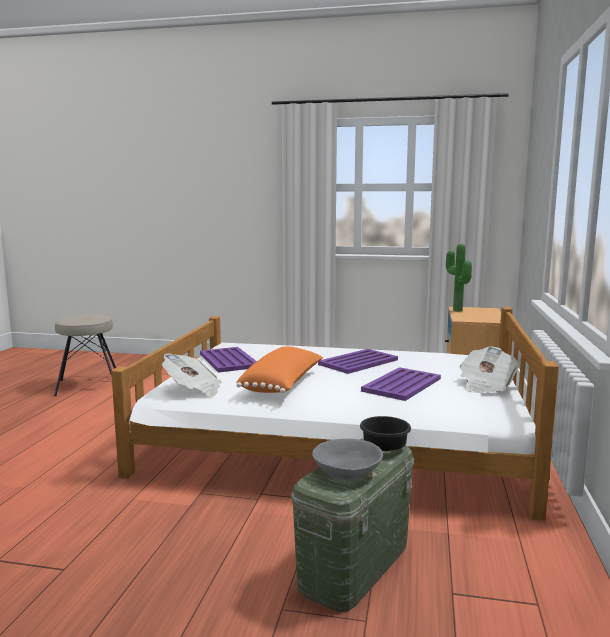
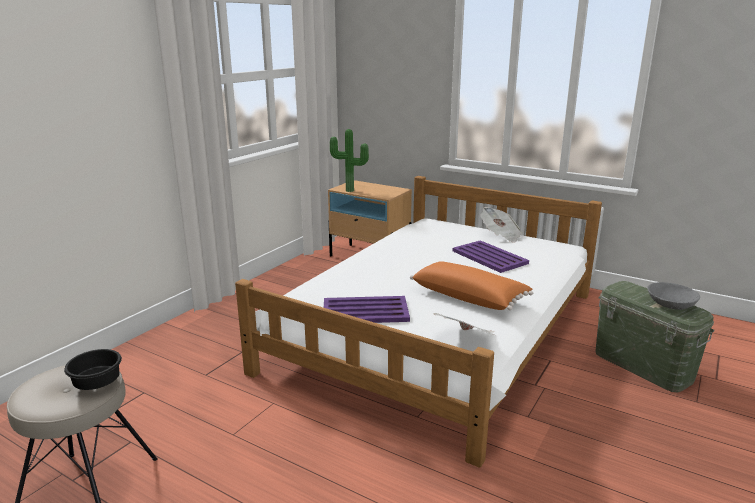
camera: 70 degrees left, 10 degrees up
purple tray [318,349,398,374] -> none
black bowl [360,416,411,451] -> black bowl moved to [64,349,122,390]

